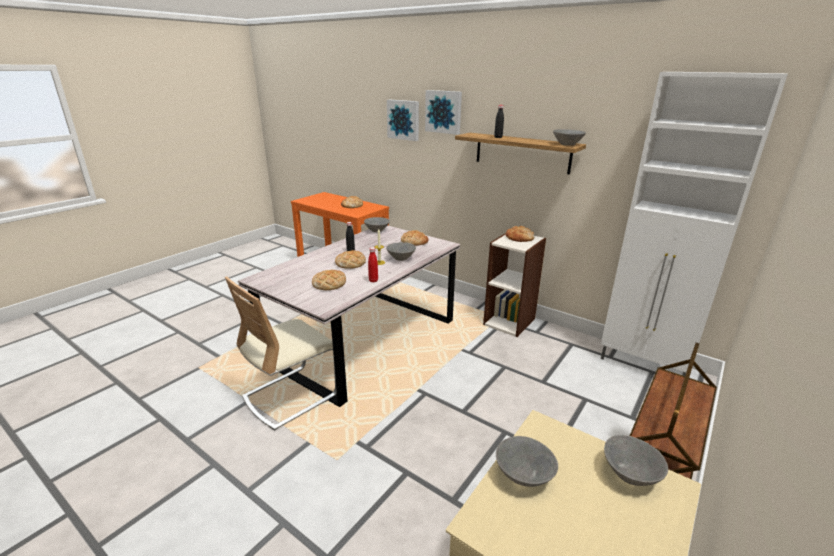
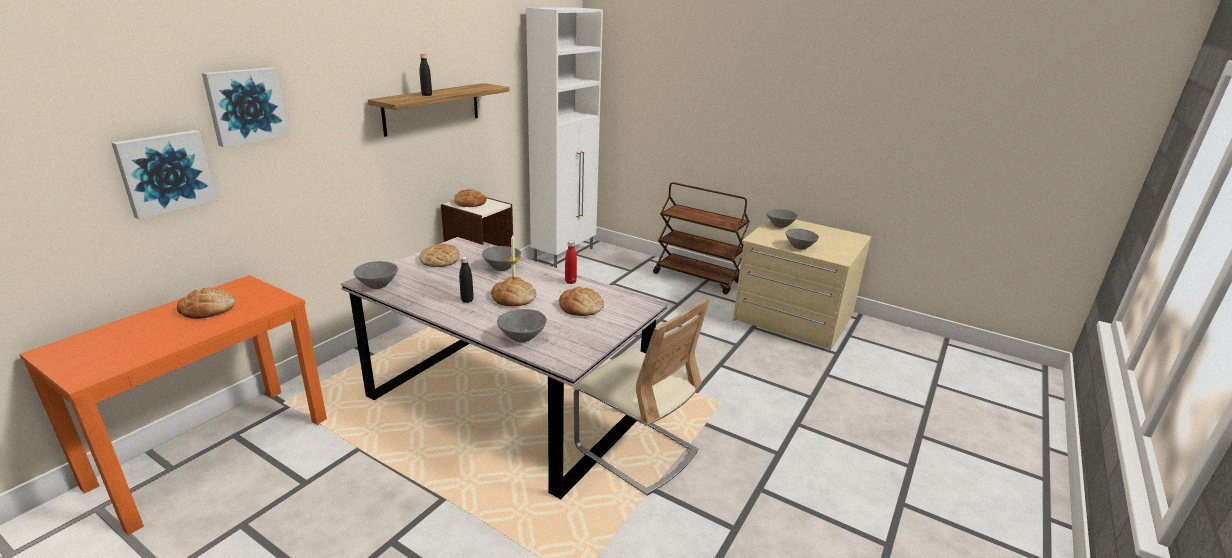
camera: 95 degrees left, 0 degrees up
picture [425,90,462,135] -> picture moved to [112,130,217,219]
grey bowl [553,129,586,146] -> grey bowl moved to [497,309,547,342]

